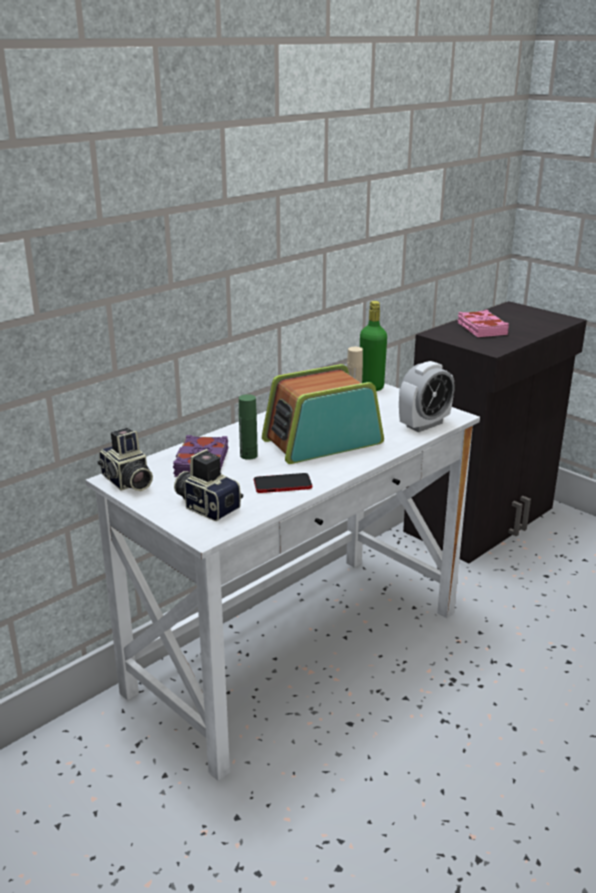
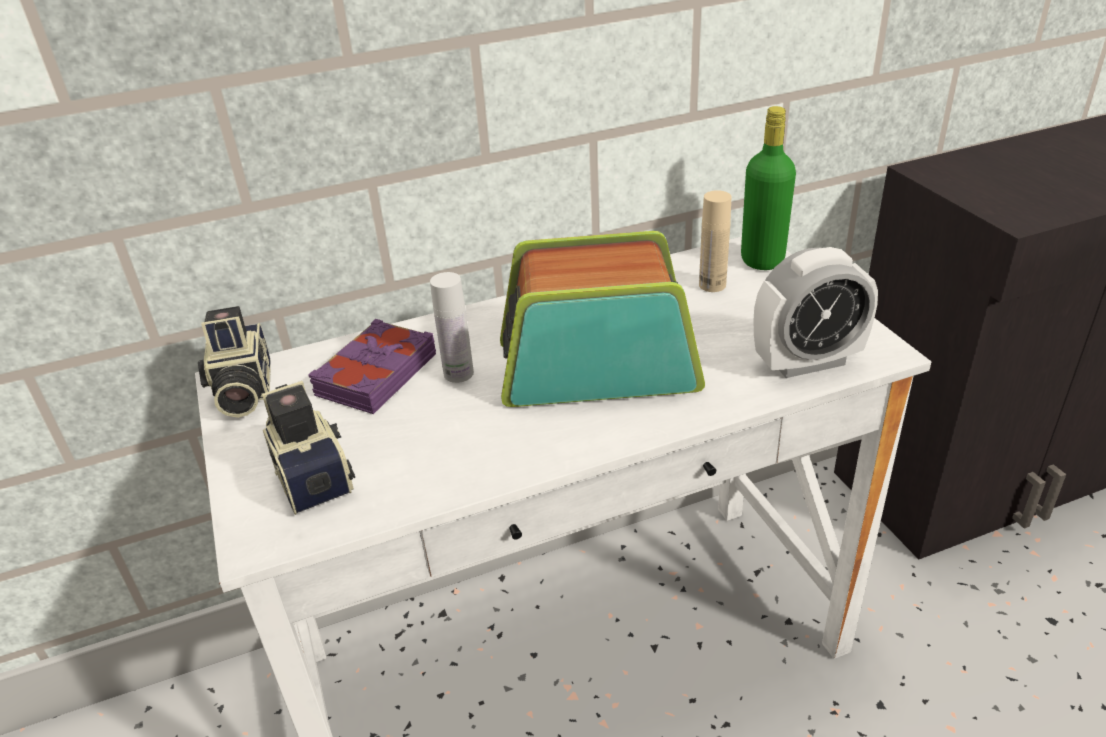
camera: 25 degrees right, 10 degrees up
green bottle [239,394,258,460] -> white bottle [430,272,474,383]
phone [254,473,312,493] -> none
pink book [457,310,509,337] -> none

